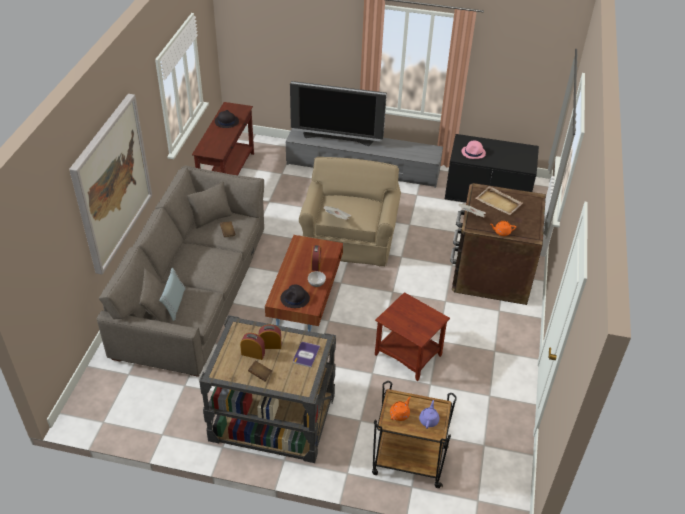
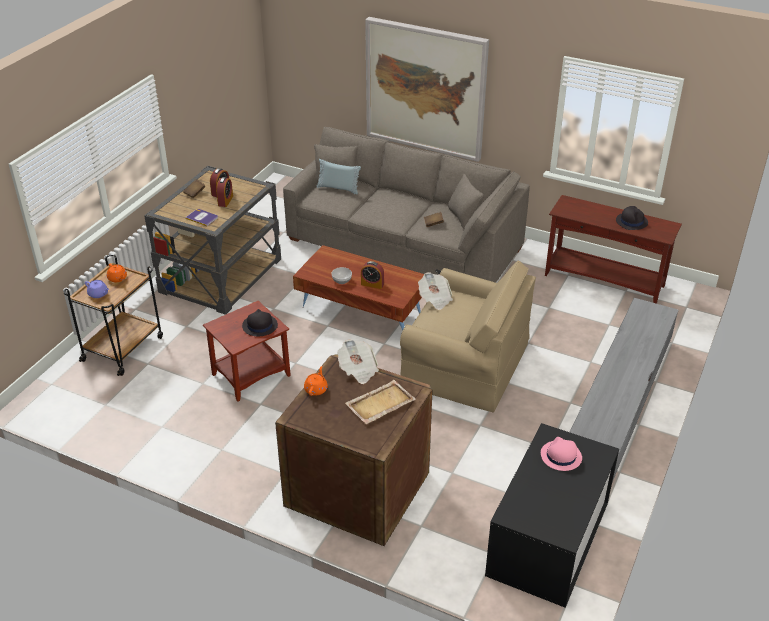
camera: 105 degrees right, 5 degrees down
black hat [280,284,310,308] -> black hat moved to [242,309,278,336]
television [290,81,387,146] -> none

